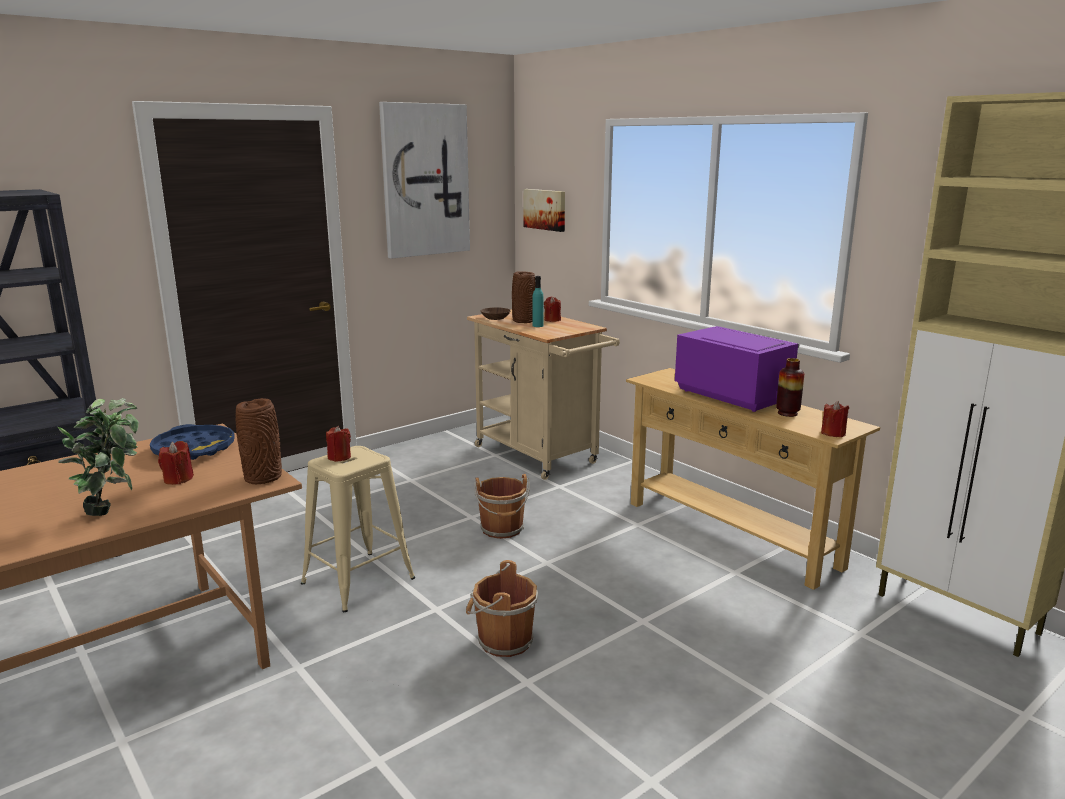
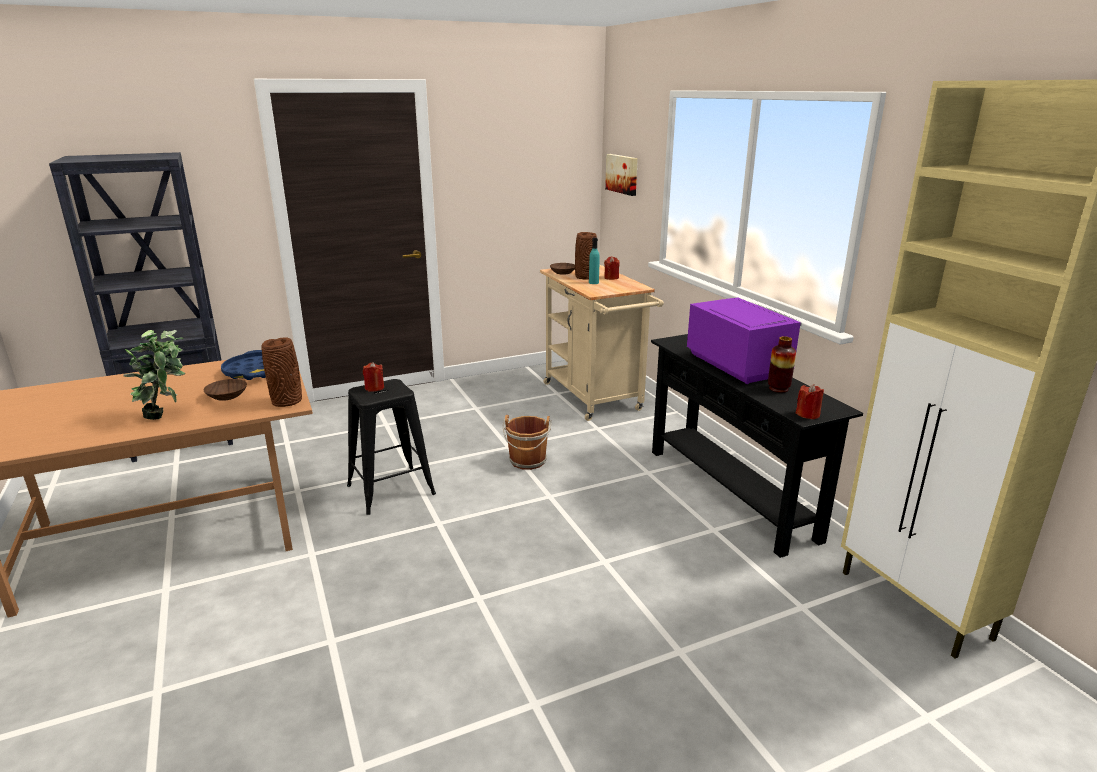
camera: 15 degrees right, 5 degrees up
red candle [158,441,194,485] -> brown bowl [203,379,247,401]
beige stool [301,446,415,612] -> black stool [347,379,436,515]
picture [379,102,470,259] -> none
brown bucket [466,560,538,657] -> none
beige console table [626,368,880,590] -> black console table [651,334,863,558]

